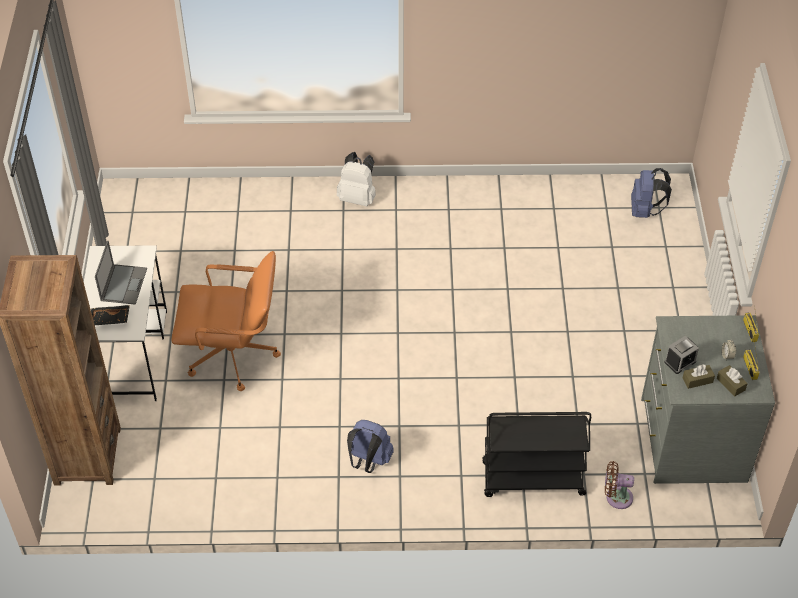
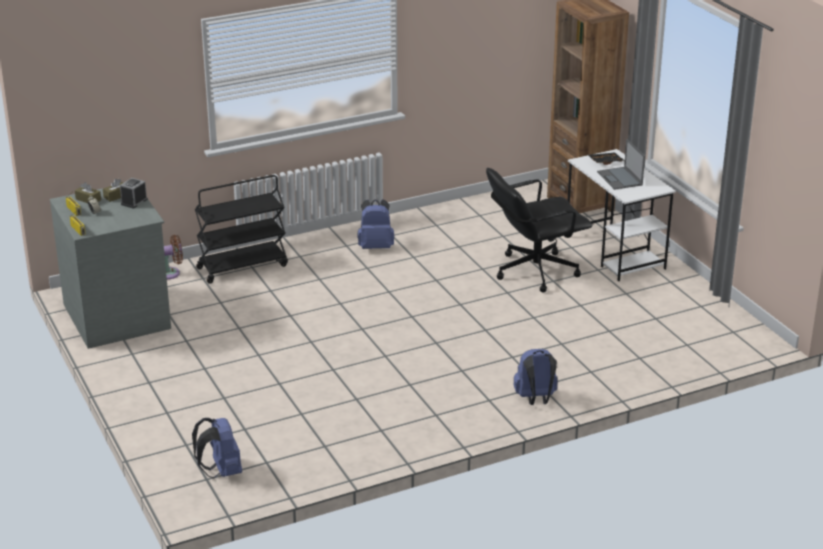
camera: 155 degrees right, 20 degrees down
orange office chair [171,251,281,391] -> black office chair [486,168,593,292]
white backpack [337,152,376,206] -> blue backpack [514,349,558,405]

